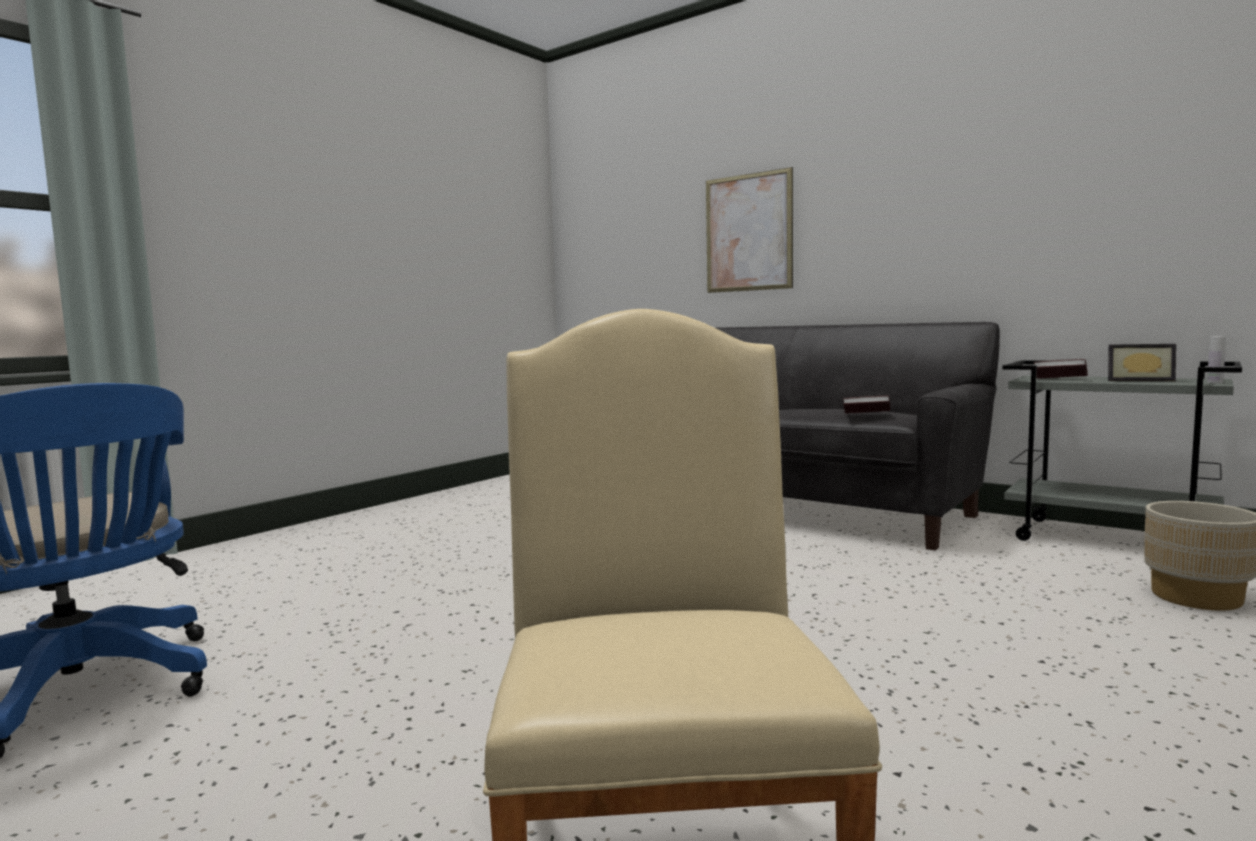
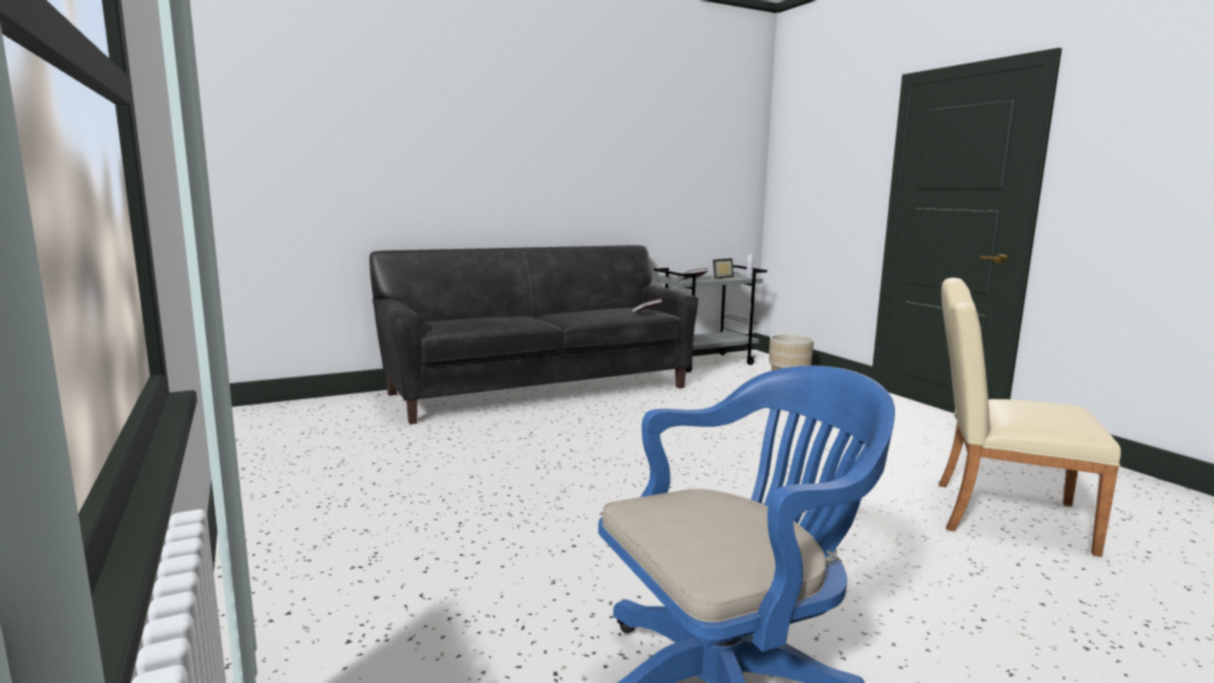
camera: 65 degrees left, 5 degrees up
picture [706,167,793,293] -> none

